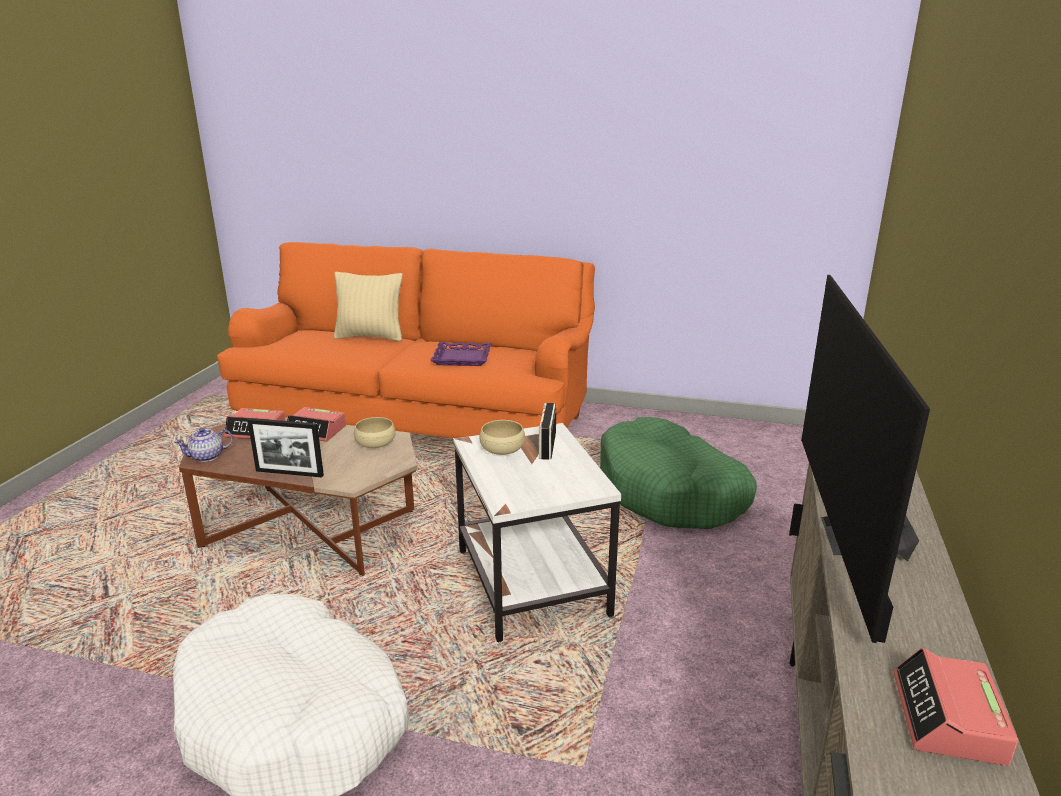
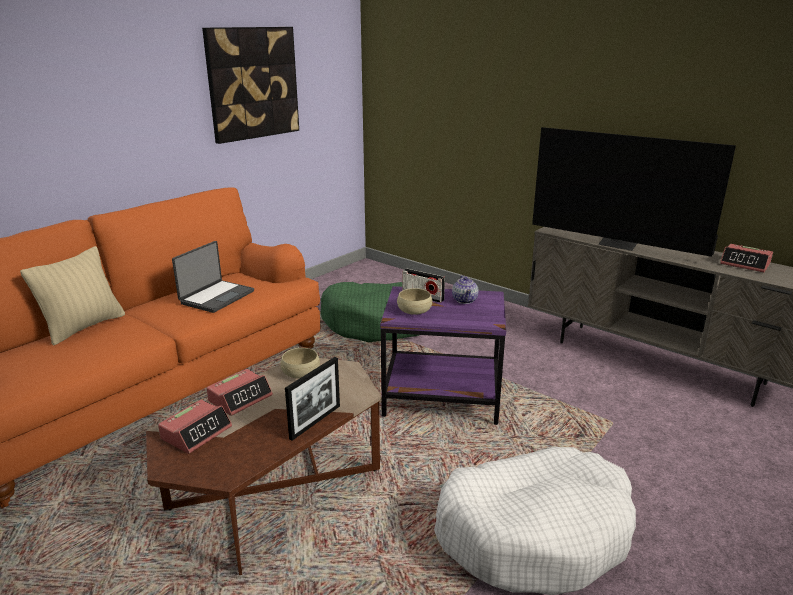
camera: 65 degrees left, 0 degrees up
teapot [174,428,233,462] -> teapot moved to [452,275,478,304]
purple tray [430,342,492,366] -> laptop [172,241,254,313]
white side table [453,423,621,642] -> purple side table [380,286,506,425]
none -> picture [202,27,299,144]

